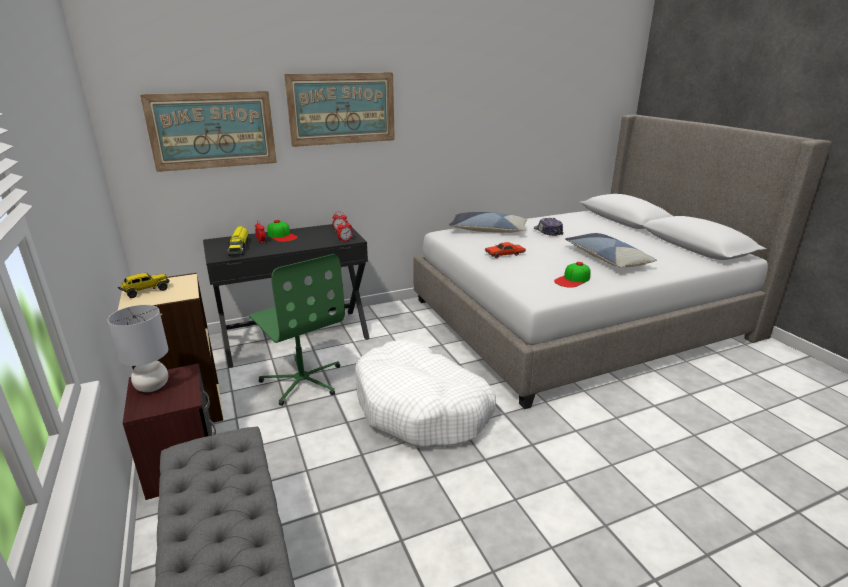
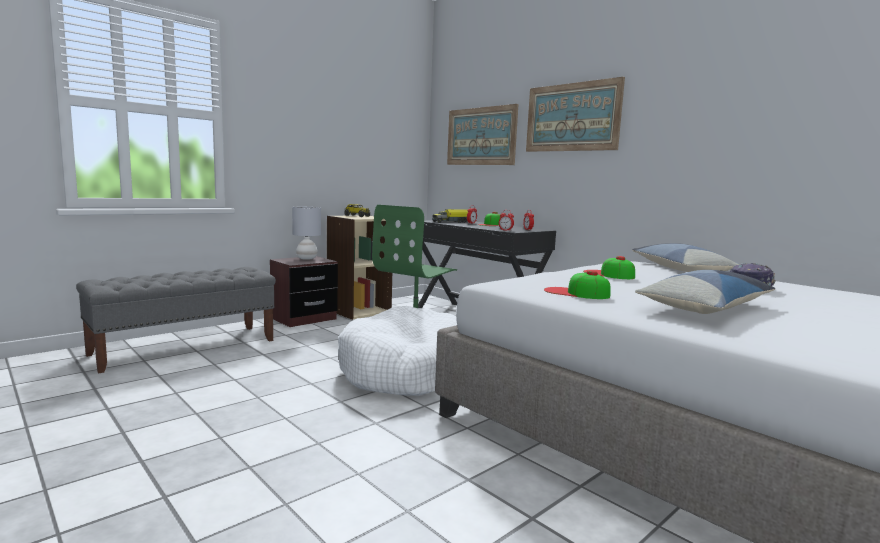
camera: 70 degrees right, 15 degrees down
red toy car [485,242,526,258] -> cap [583,256,635,279]

